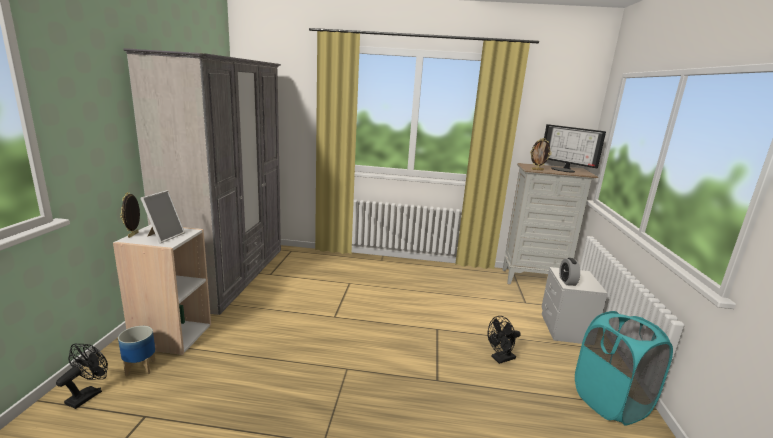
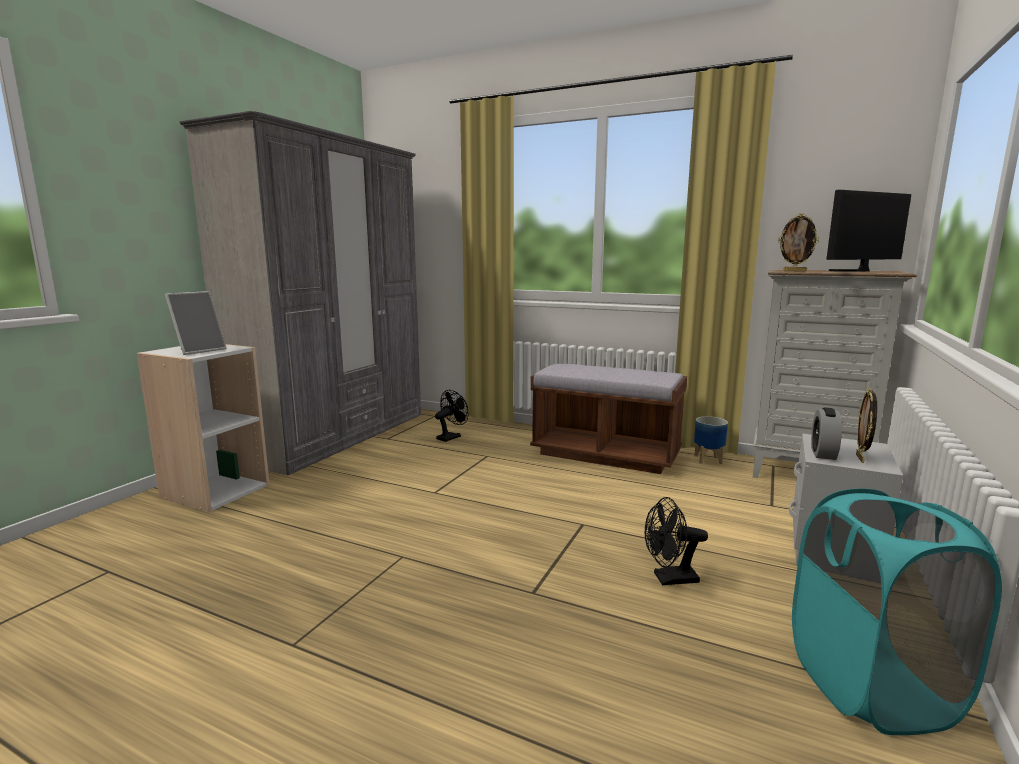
camera: 20 degrees right, 5 degrees down
black fan [56,344,108,409] -> black fan moved to [435,390,469,442]
planter [118,326,155,377] -> planter moved to [694,416,728,464]
picture frame [120,192,140,238] -> picture frame moved to [856,388,877,463]
monitor [544,124,606,173] -> monitor turned 90 degrees clockwise [827,190,911,272]
none -> brown bench [530,363,687,474]

